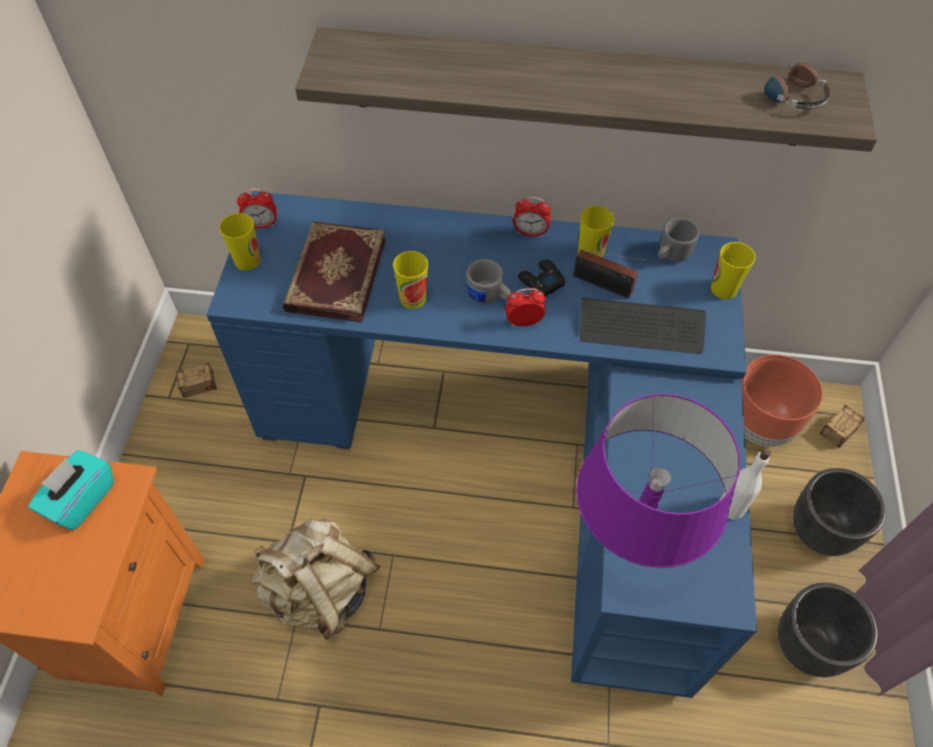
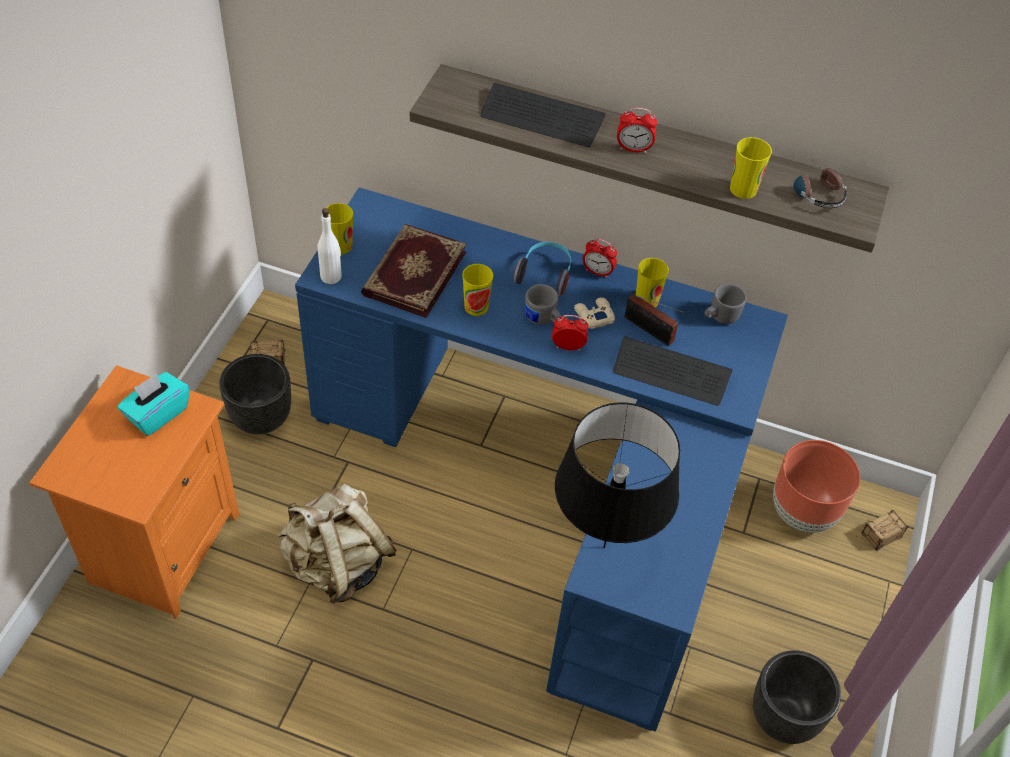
camera: 10 degrees right, 5 degrees down
alarm clock [237,189,277,228] -> alarm clock moved to [617,108,657,153]
black game controller [518,260,565,296] -> beige game controller [574,297,615,329]
purple table lamp [576,394,740,568] -> black table lamp [555,402,680,548]
cup [711,242,756,299] -> cup moved to [730,137,772,199]
white bottle [719,448,771,520] -> white bottle moved to [317,208,342,284]
black planter [793,468,886,556] -> black planter moved to [219,354,291,434]
none -> keyboard [480,83,606,147]
none -> headphones [514,242,572,296]

